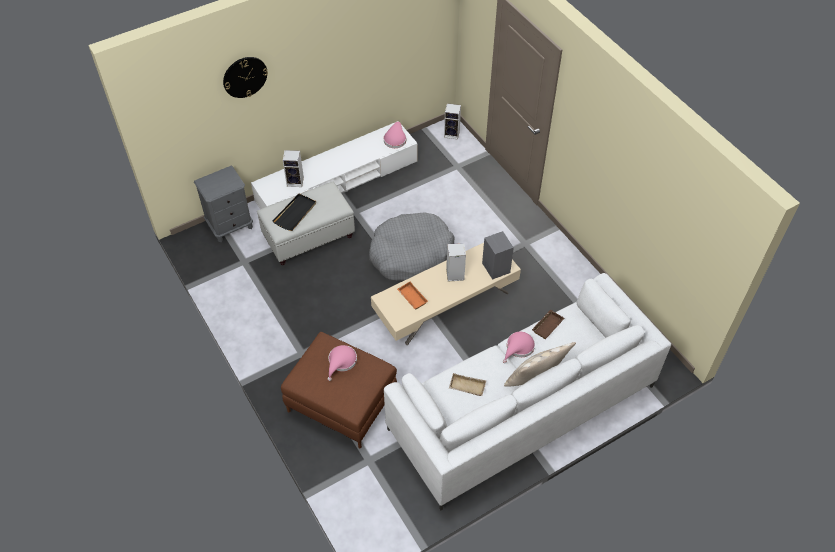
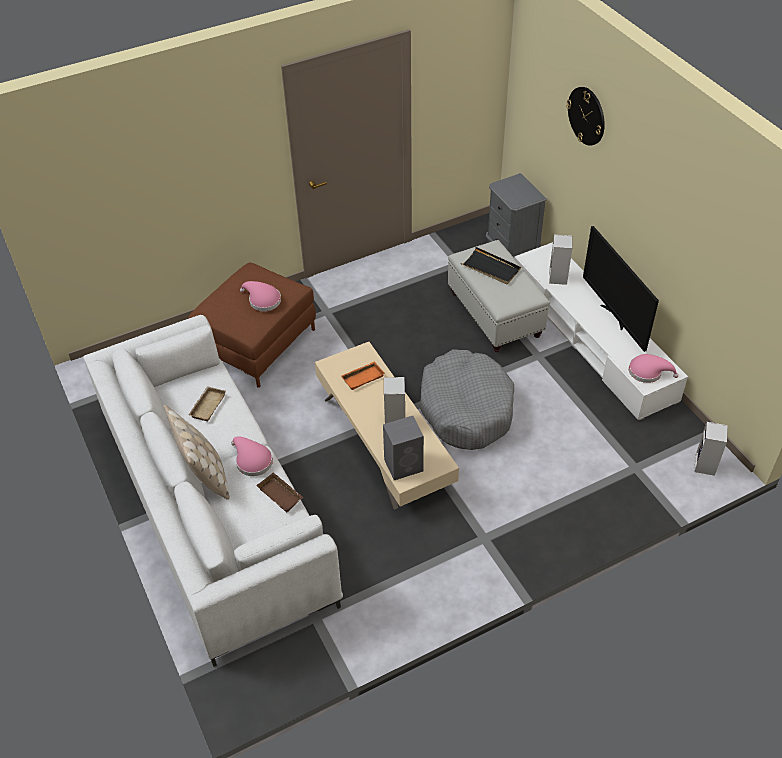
camera: 95 degrees right, 5 degrees down
none -> television [583,226,659,352]

